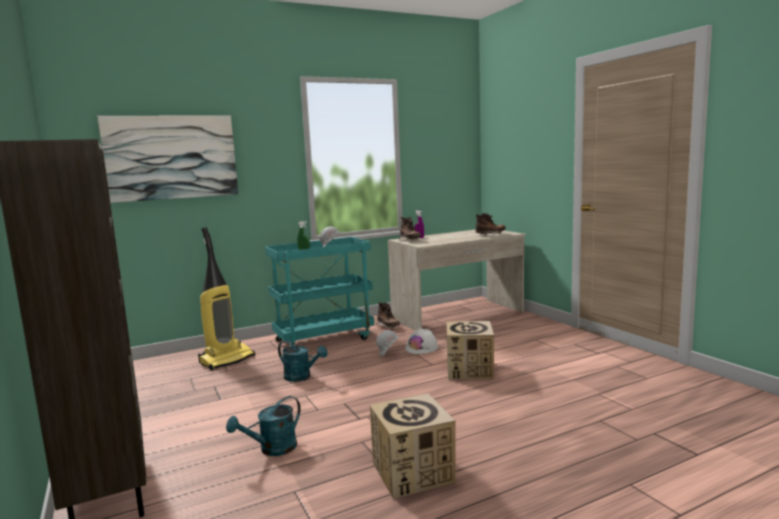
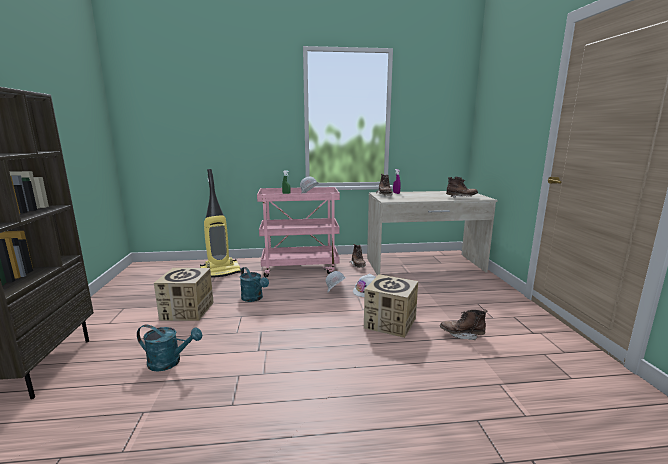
camera: 20 degrees right, 5 degrees up
picture [98,115,238,203] -> none
turquoise watering can [226,396,301,456] -> turquoise watering can turned 150 degrees counterclockwise [137,324,202,372]
turquoise cart [265,237,374,346] -> pink cart [257,187,340,277]
cardboard box [370,393,455,499] -> cardboard box moved to [154,268,214,321]
none -> brown boot [440,309,487,340]

